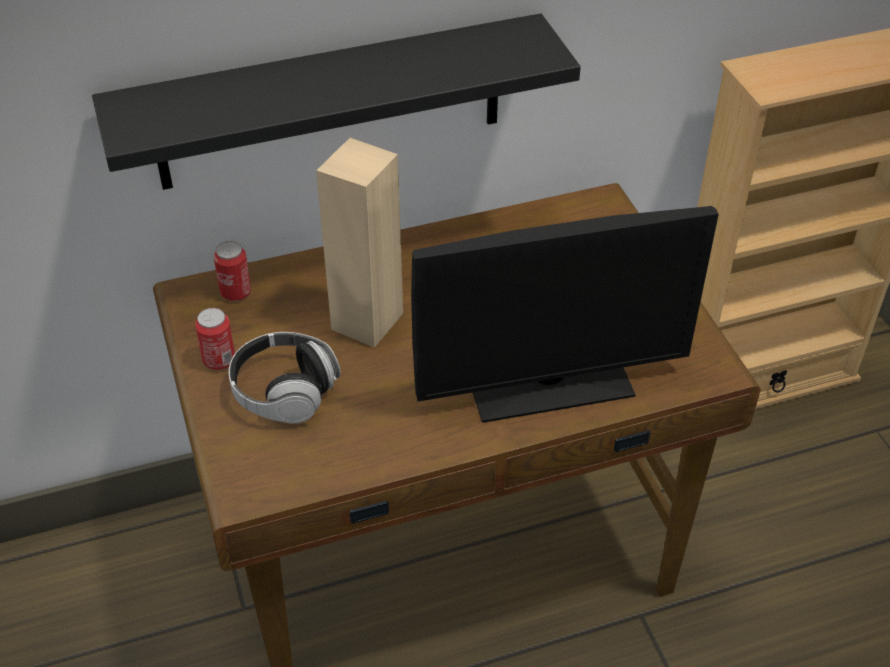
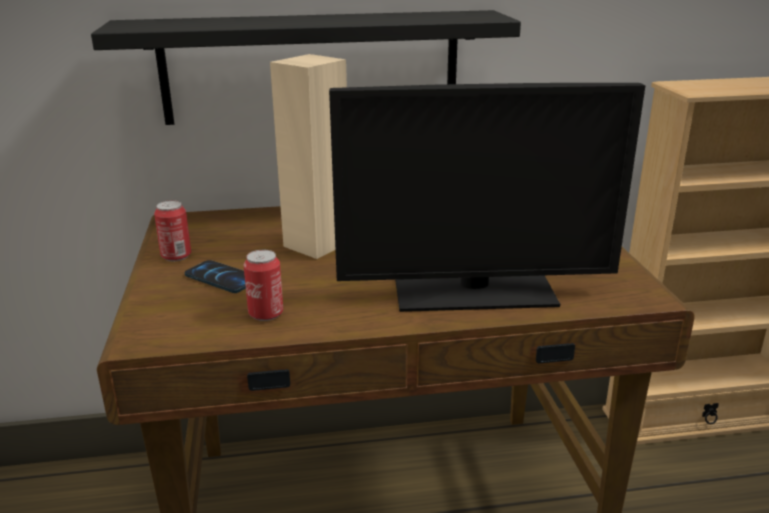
camera: 10 degrees right, 20 degrees down
can [214,241,251,301] -> can moved to [244,250,283,321]
headphones [229,332,341,424] -> phone [185,260,246,293]

